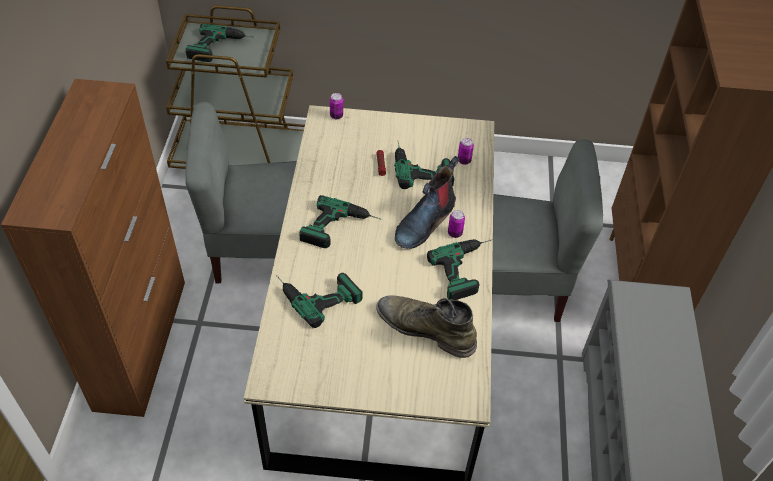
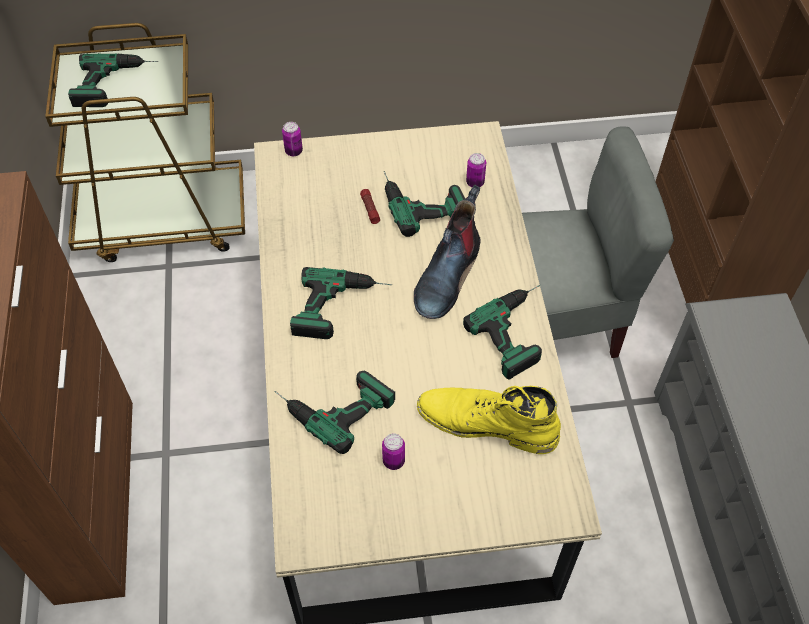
camera: 10 degrees left, 5 degrees up
grey chair [185,102,297,284] -> none
green boot [376,295,477,358] -> yellow boot [417,386,561,454]
can [448,210,465,238] -> can moved to [382,433,405,470]

